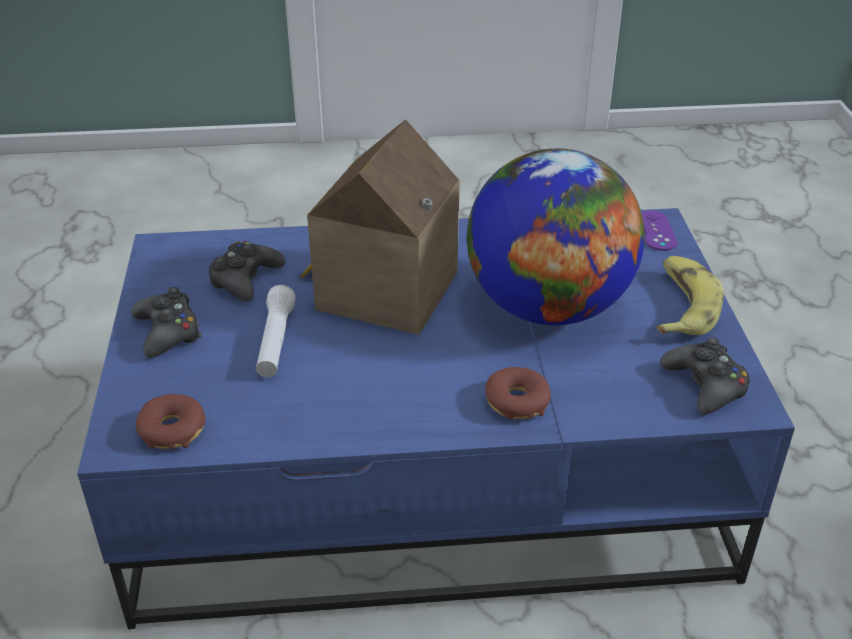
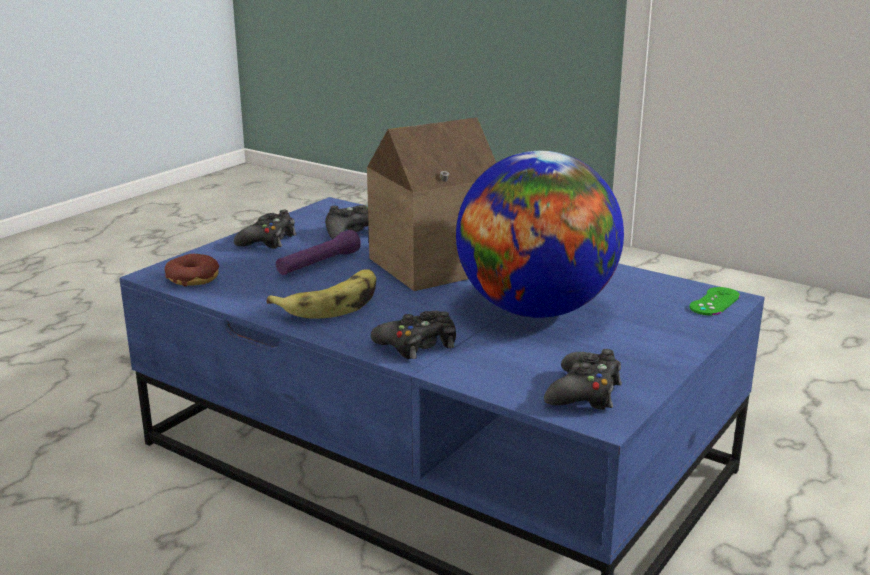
camera: 40 degrees right, 15 degrees down
white flashlight [256,285,296,377] -> purple flashlight [276,230,361,275]
donut [485,367,551,419] -> black game controller [371,311,456,359]
purple game controller [641,210,677,251] -> green game controller [689,287,740,315]
banana [657,256,724,335] -> banana moved to [267,269,376,319]

